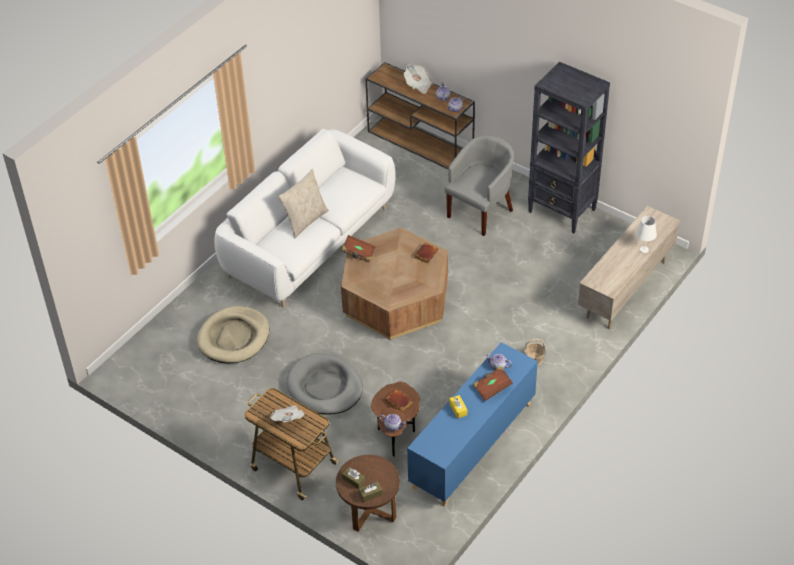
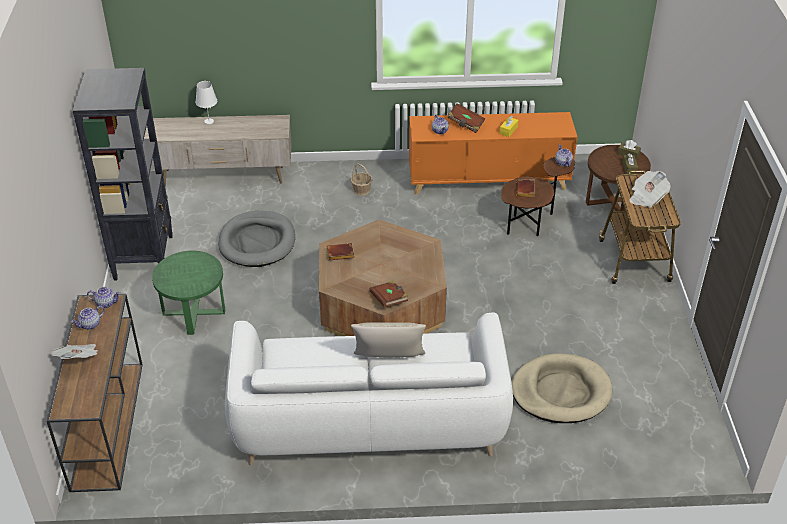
camera: 130 degrees left, 5 degrees down
grey dog bed [286,353,363,415] -> grey dog bed moved to [218,211,295,267]
blue cabinet [407,342,538,507] -> orange cabinet [409,112,577,194]
grey armchair [445,135,514,236] -> green side table [152,251,225,335]

